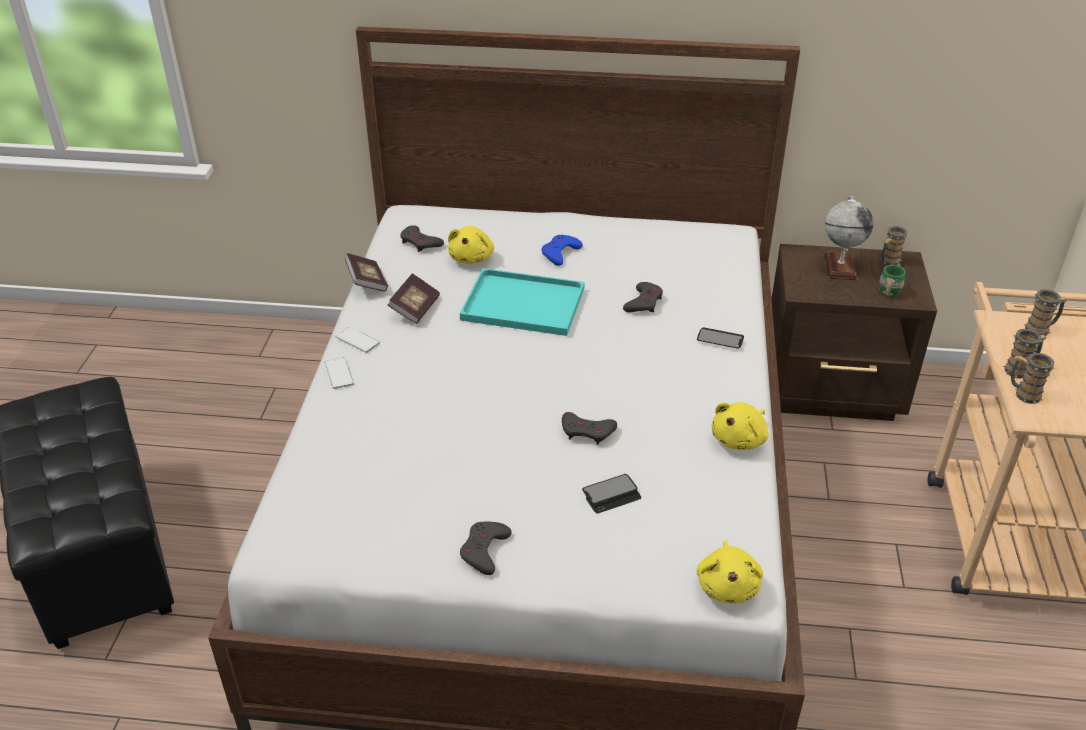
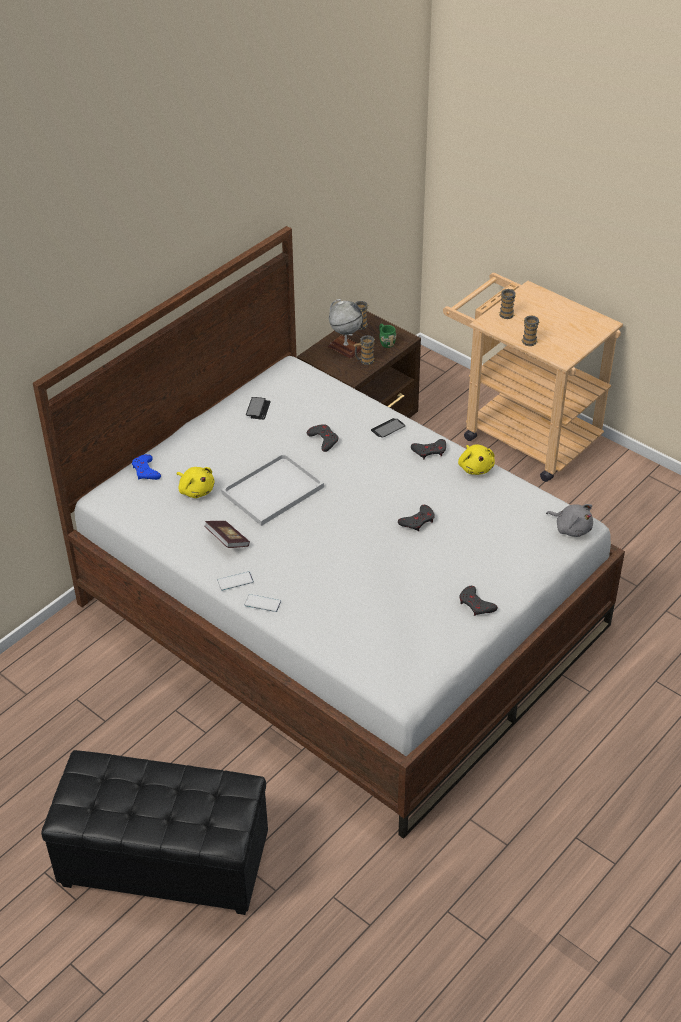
camera: 55 degrees left, 5 degrees up
book [345,253,388,292] -> none
grey game controller [400,225,444,252] -> grey game controller moved to [411,439,446,459]
turquoise tray [460,268,585,336] -> white tray [221,453,324,526]
blue game controller [541,235,583,266] -> blue game controller moved to [132,454,161,480]
phone [582,474,641,514] -> phone moved to [246,397,271,420]
yellow plush toy [696,540,763,604] -> grey plush toy [546,504,593,537]
mug [1011,353,1055,404] -> mug moved to [354,335,375,365]

